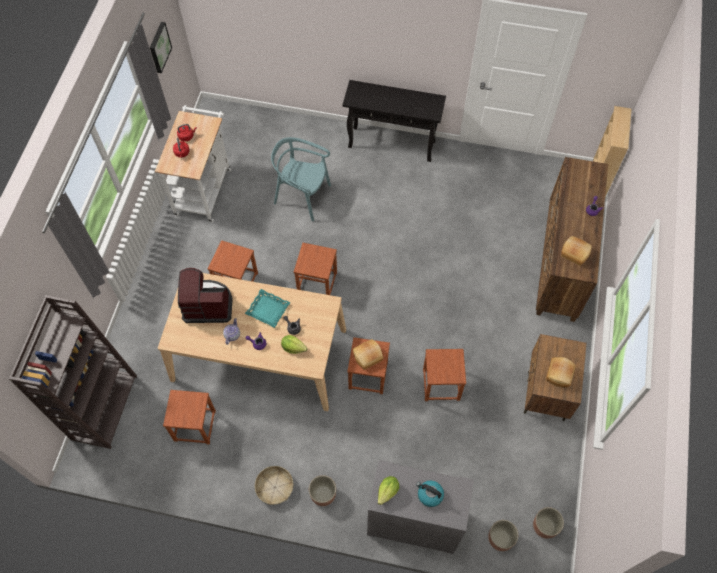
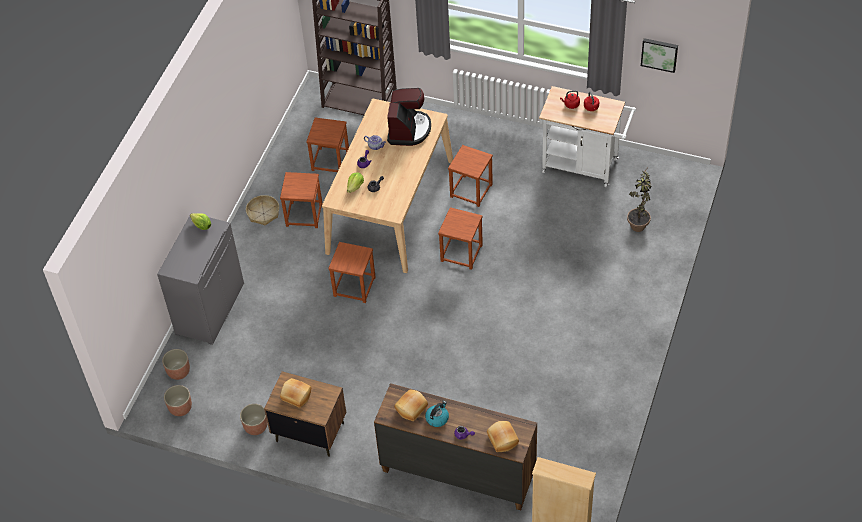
camera: 100 degrees right, 10 degrees down
turquoise tray [245,289,291,328] -> none
turquoise chair [271,137,331,221] -> none
planter [309,475,336,506] -> planter moved to [240,404,267,435]
black console table [342,80,446,162] -> none
bread [353,339,383,370] -> bread moved to [487,421,519,452]
kettle [416,480,444,507] -> kettle moved to [425,401,449,427]
brown stool [423,349,466,401] -> brown stool moved to [280,172,322,228]
none -> potted plant [627,169,652,232]

